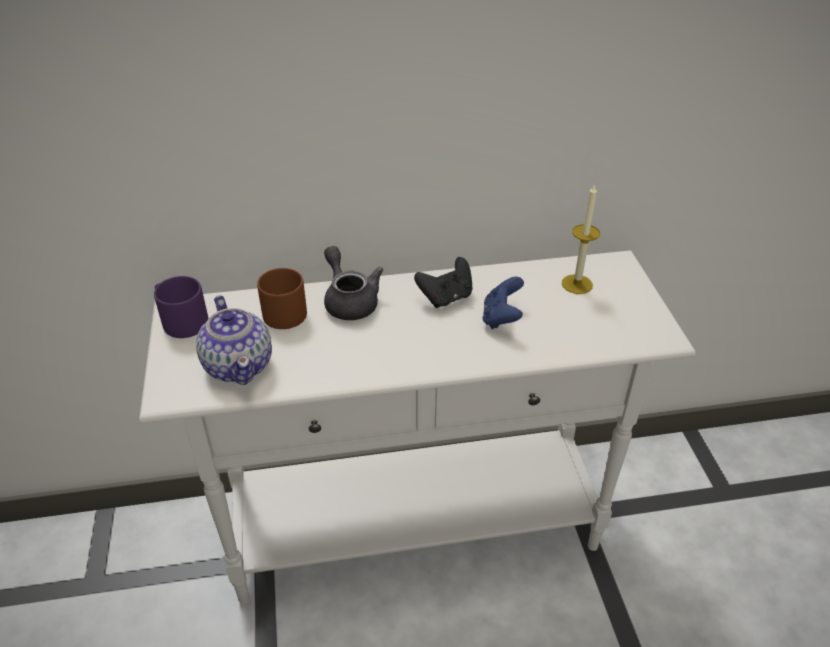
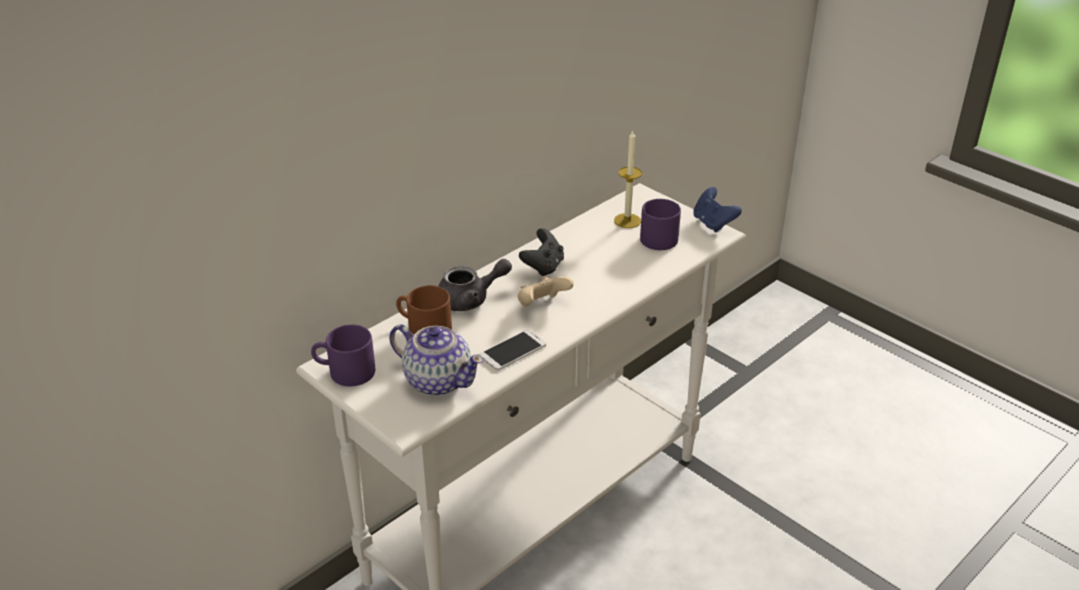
camera: 35 degrees left, 5 degrees down
grey teapot [324,246,383,320] -> grey teapot turned 135 degrees clockwise [438,259,512,311]
blue game controller [482,277,524,329] -> blue game controller moved to [693,187,742,233]
none -> phone [479,330,546,371]
none -> beige game controller [518,276,574,306]
none -> purple mug [640,199,681,250]

